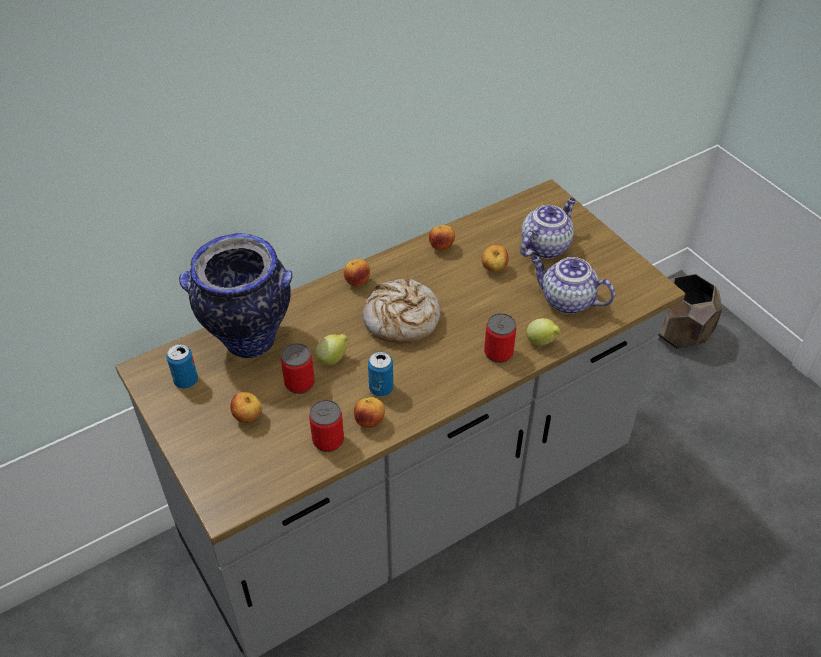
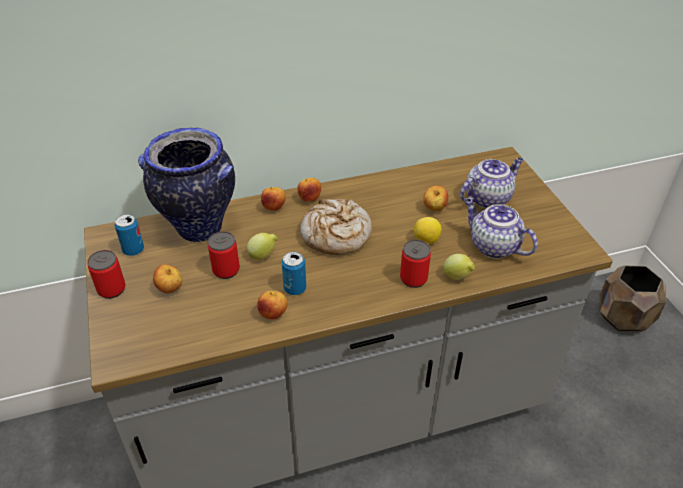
camera: 15 degrees right, 5 degrees down
can [309,400,344,452] -> can moved to [87,250,125,299]
apple [429,225,455,250] -> apple moved to [261,187,286,211]
none -> lemon [414,217,442,244]

